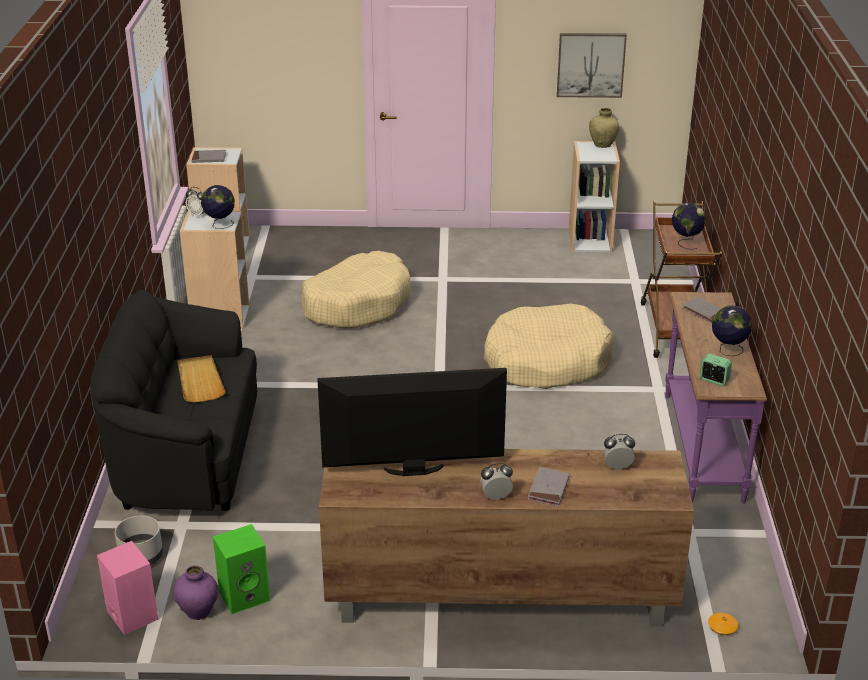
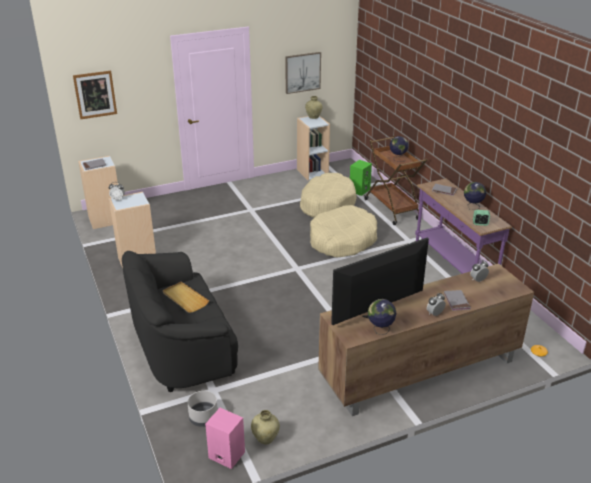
camera: 25 degrees left, 0 degrees up
purple vase [173,565,218,620] -> beige vase [251,410,280,445]
globe [201,185,235,229] -> globe moved to [368,299,396,335]
green speaker [213,524,270,614] -> green speaker moved to [350,160,372,196]
beige dog bed [302,251,410,329] -> beige dog bed moved to [300,173,357,218]
none -> picture [73,71,117,119]

